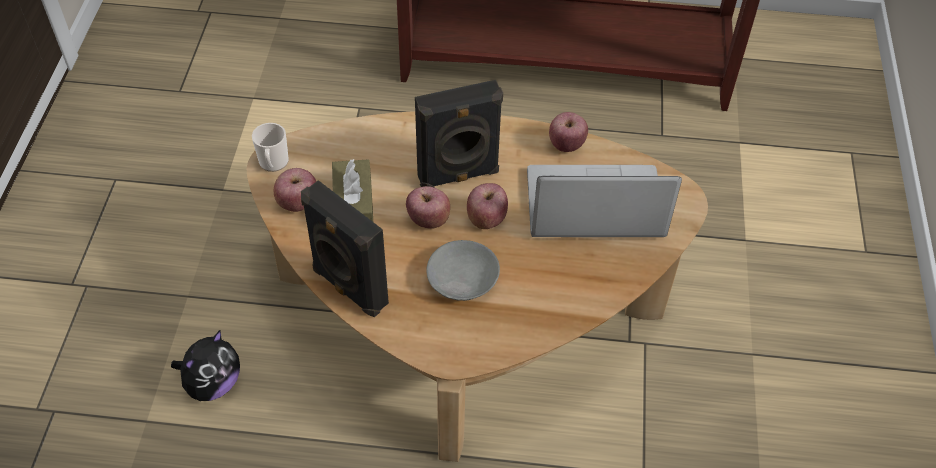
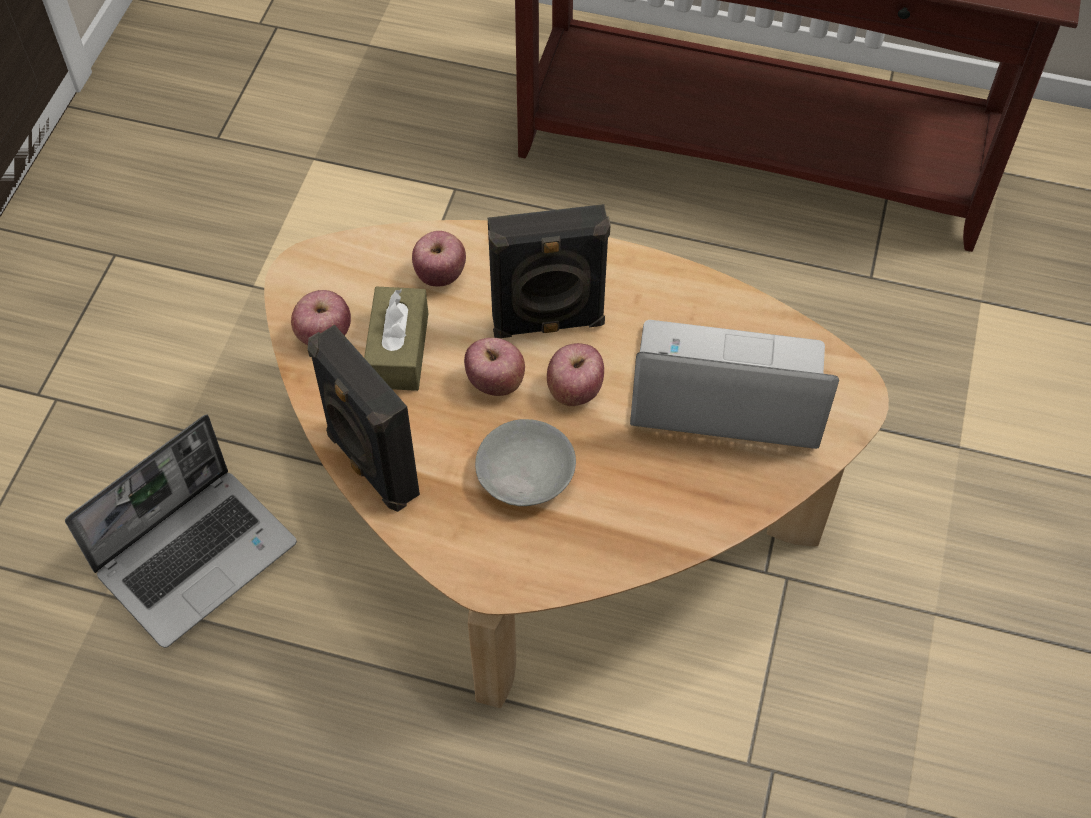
camera: 10 degrees right, 5 degrees up
plush toy [171,330,240,401] -> laptop [65,414,297,648]
mug [252,123,289,172] -> none
apple [549,112,588,152] -> apple moved to [412,231,466,287]

